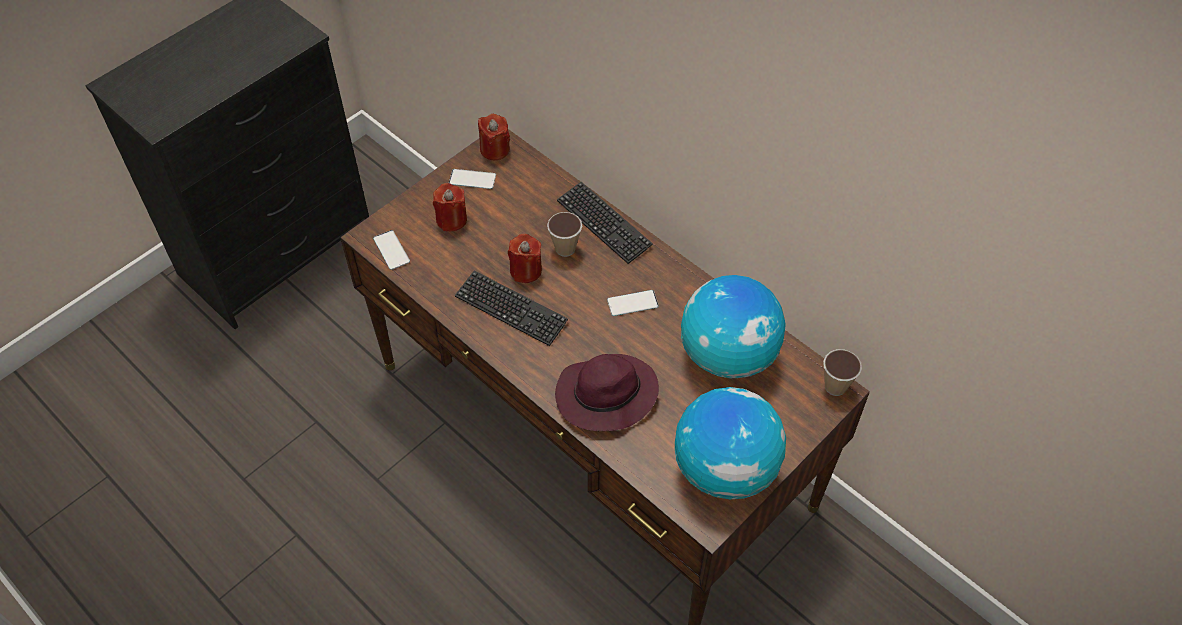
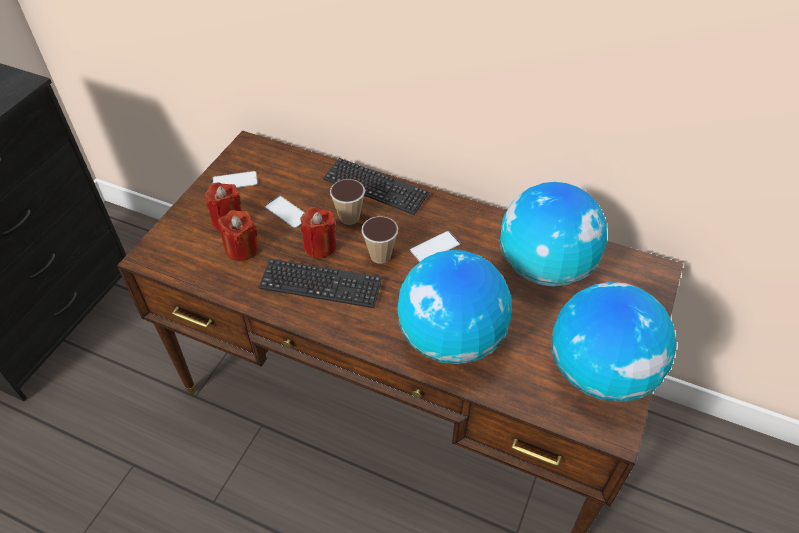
camera: 20 degrees left, 5 degrees down
phone [373,230,410,270] -> phone moved to [265,196,305,228]
red candle [478,114,510,160] -> red candle moved to [218,210,259,261]
purple hat [555,354,659,431] -> globe [397,250,512,364]
cup [823,349,862,396] -> cup moved to [361,216,398,264]

